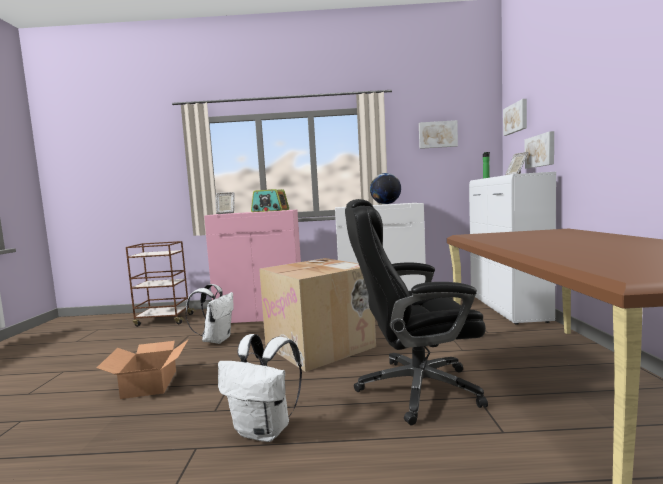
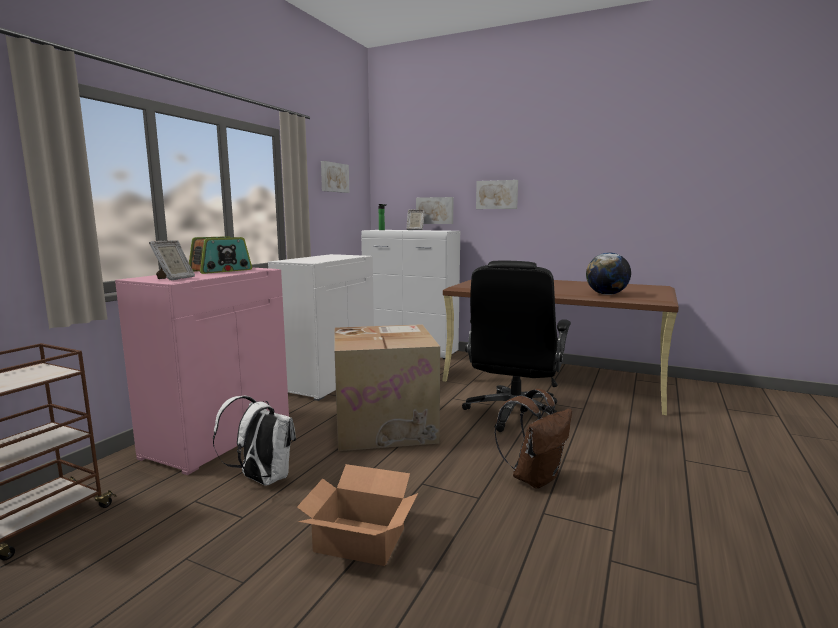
camera: 65 degrees left, 5 degrees up
white backpack [218,334,302,442] -> brown backpack [494,389,572,489]
globe [370,173,401,204] -> globe moved to [586,252,631,295]
picture [503,99,527,136] -> picture moved to [476,180,518,209]

